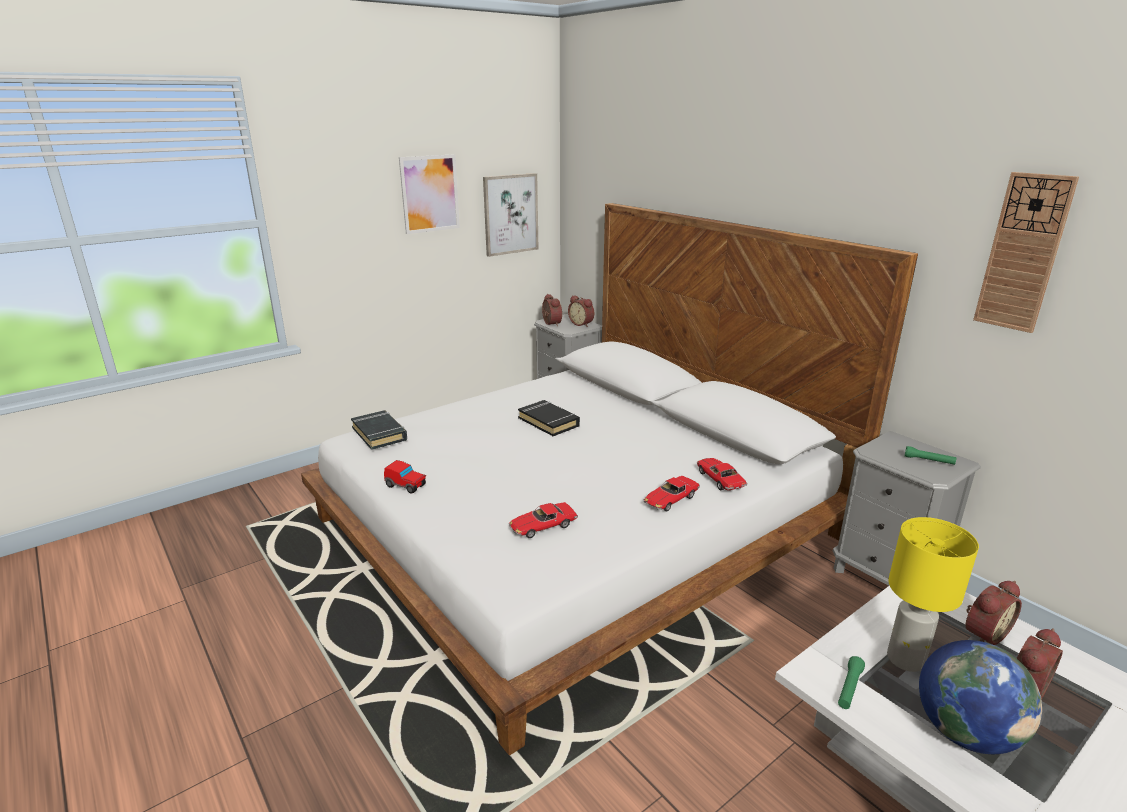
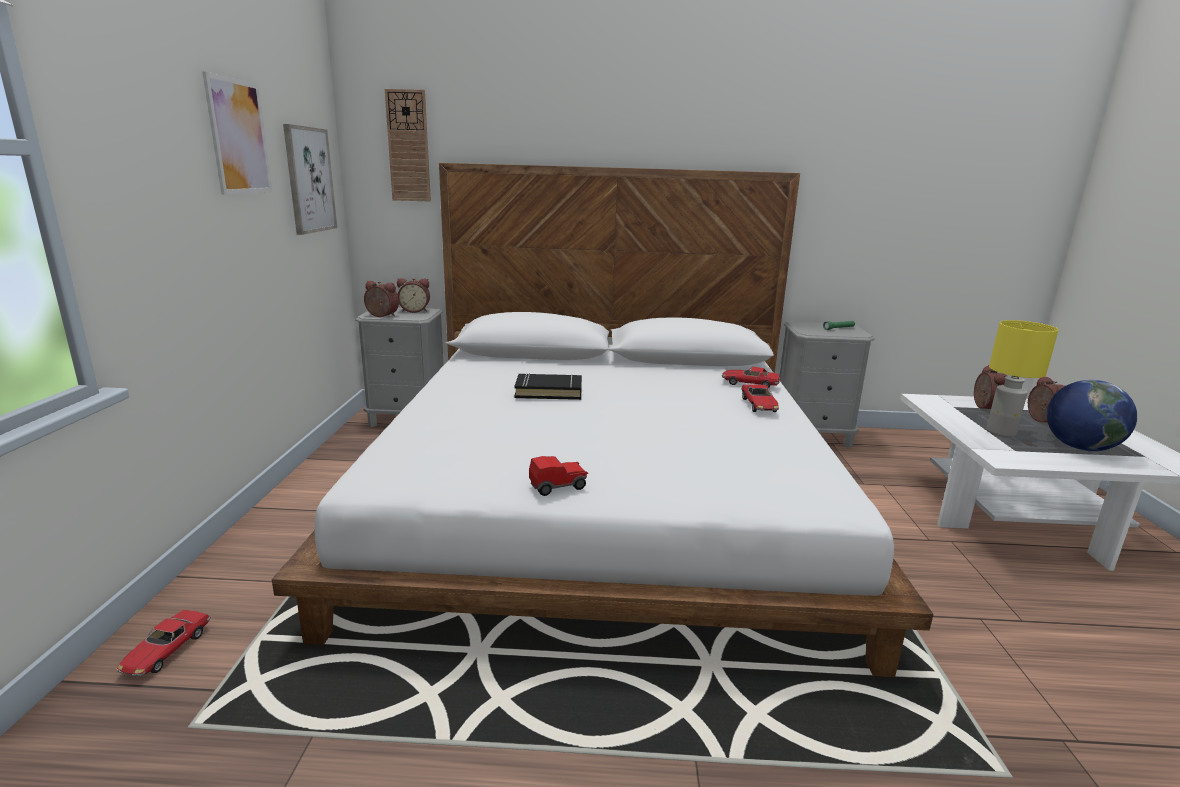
camera: 50 degrees left, 5 degrees down
black book [351,410,407,450] -> none
toy car [509,502,578,538] -> toy car moved to [116,610,211,676]
green flashlight [838,656,865,709] -> none
wall clock [973,172,1079,333] -> wall clock moved to [385,89,431,202]

